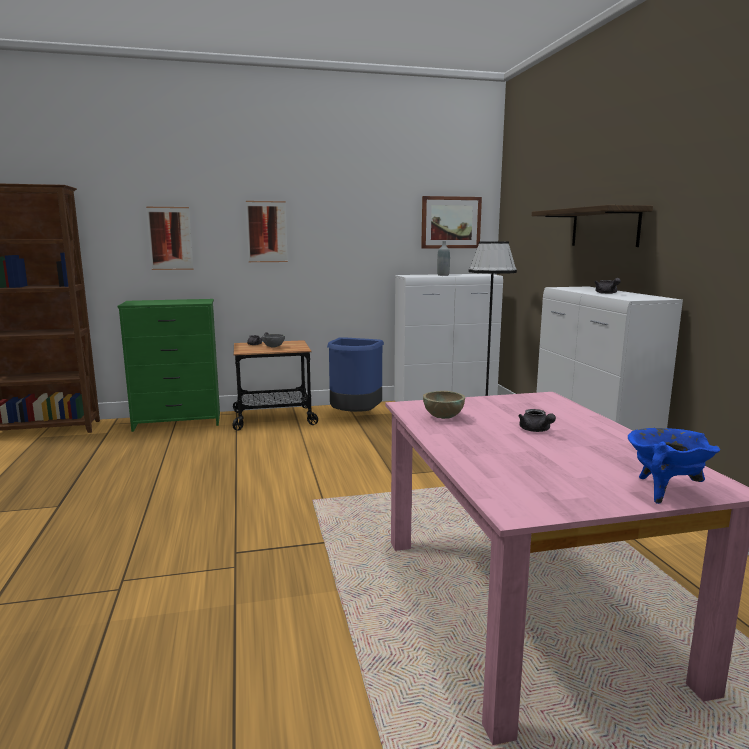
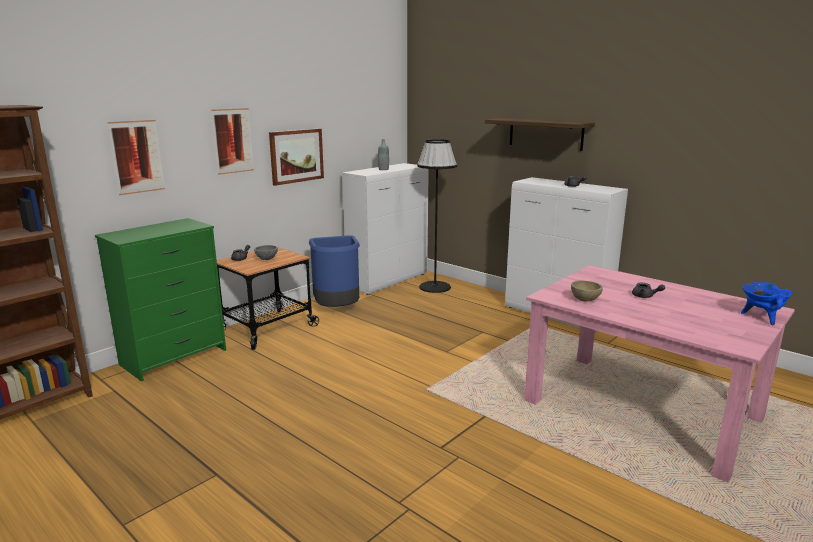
camera: 35 degrees left, 5 degrees up
picture [421,196,482,248] -> picture moved to [269,128,324,186]

